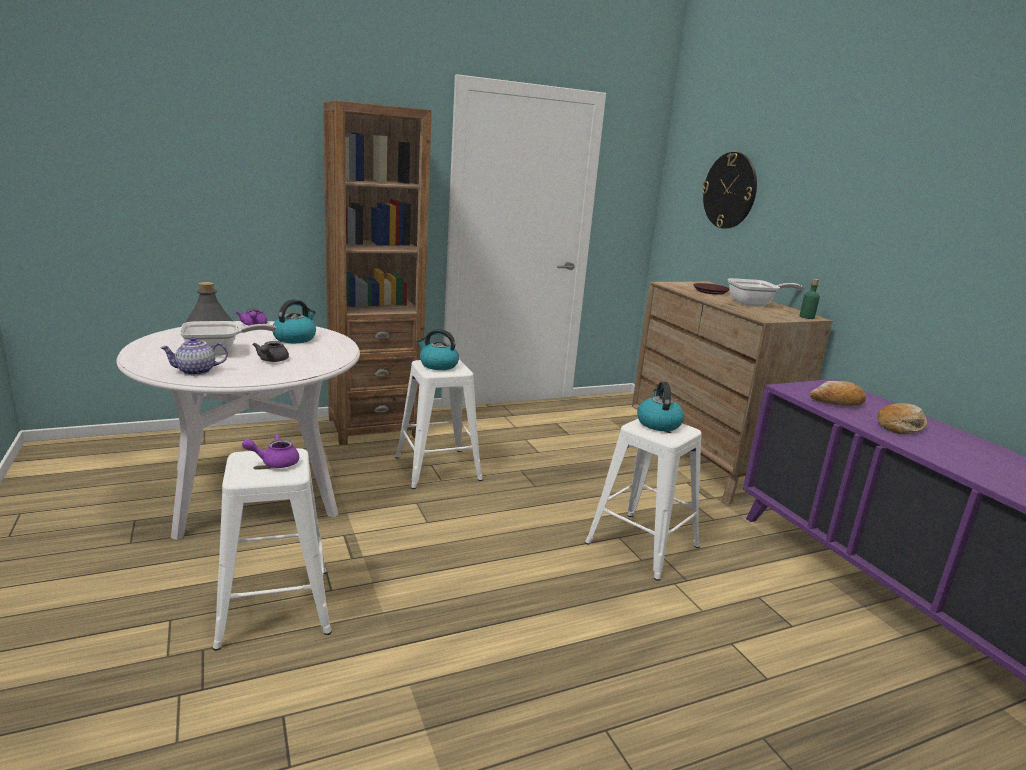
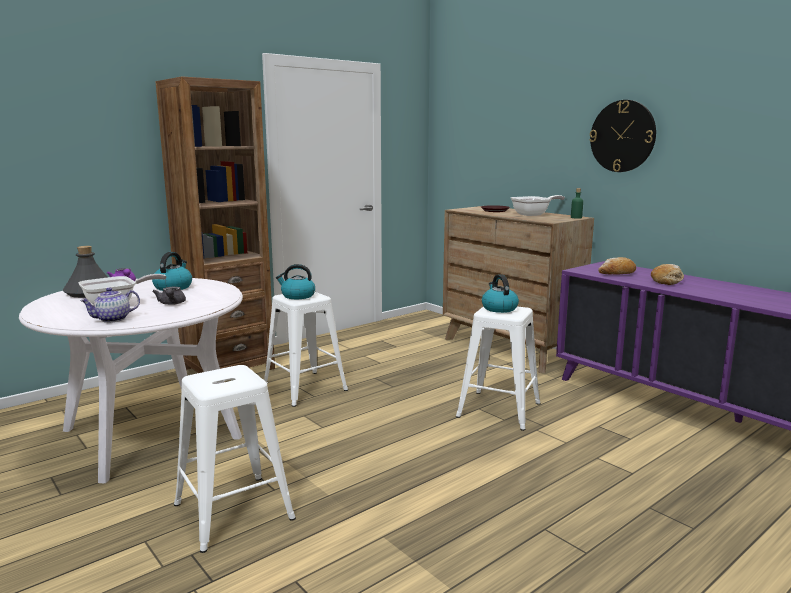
camera: 15 degrees left, 5 degrees down
purple teapot [242,434,299,468] -> none
wall clock [702,152,757,229] -> wall clock moved to [589,100,656,172]

